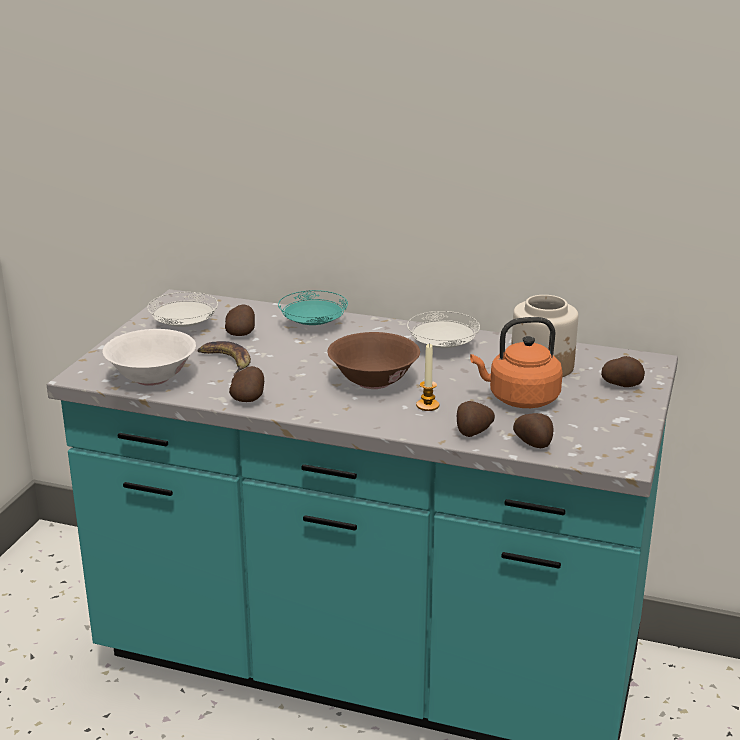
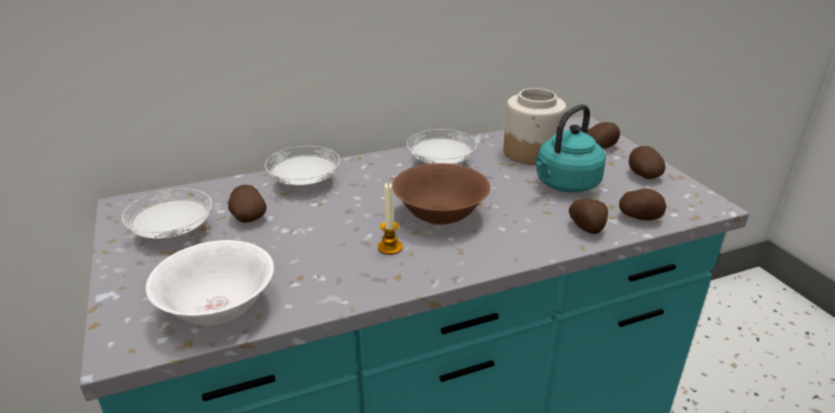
camera: 40 degrees left, 5 degrees up
banana [197,341,251,376] -> none
potato [229,366,264,402] -> potato moved to [629,146,665,179]
turquoise plate [278,290,348,325] -> white plate [265,146,340,186]
candle [416,343,439,411] -> candle moved to [378,183,402,255]
orange kettle [470,317,563,408] -> turquoise kettle [535,104,606,193]

